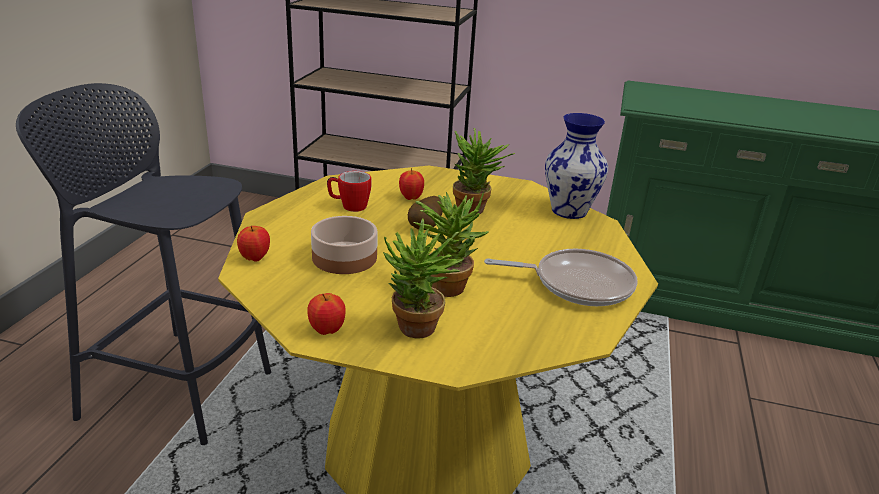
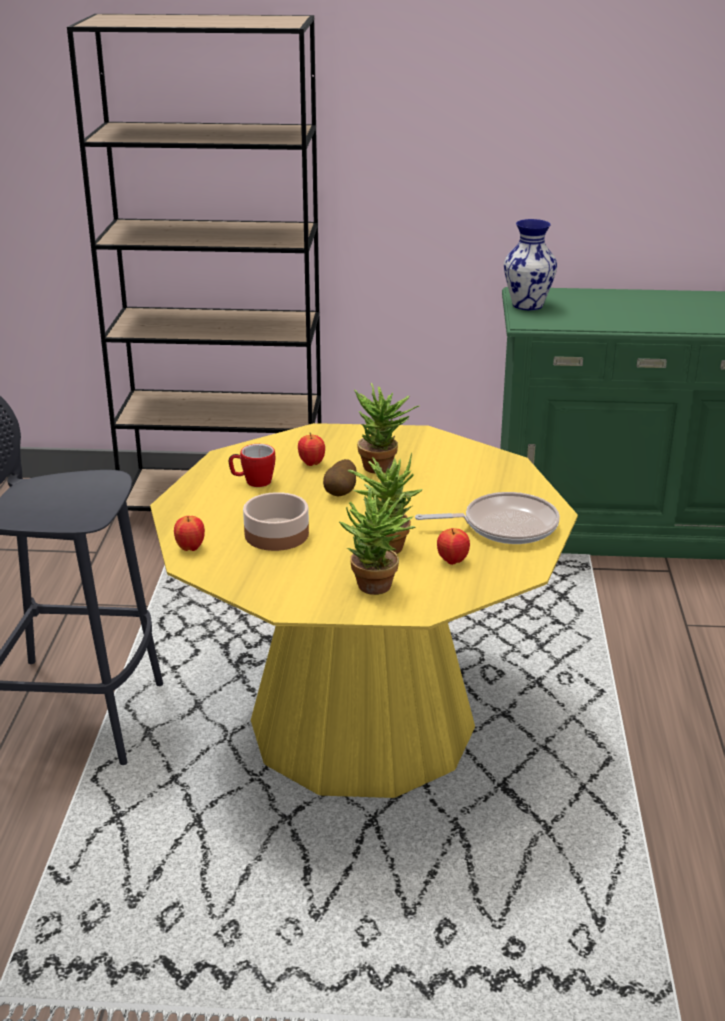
camera: 10 degrees left, 0 degrees up
apple [307,293,346,335] -> apple moved to [437,528,470,565]
vase [545,113,608,219] -> vase moved to [504,219,557,310]

